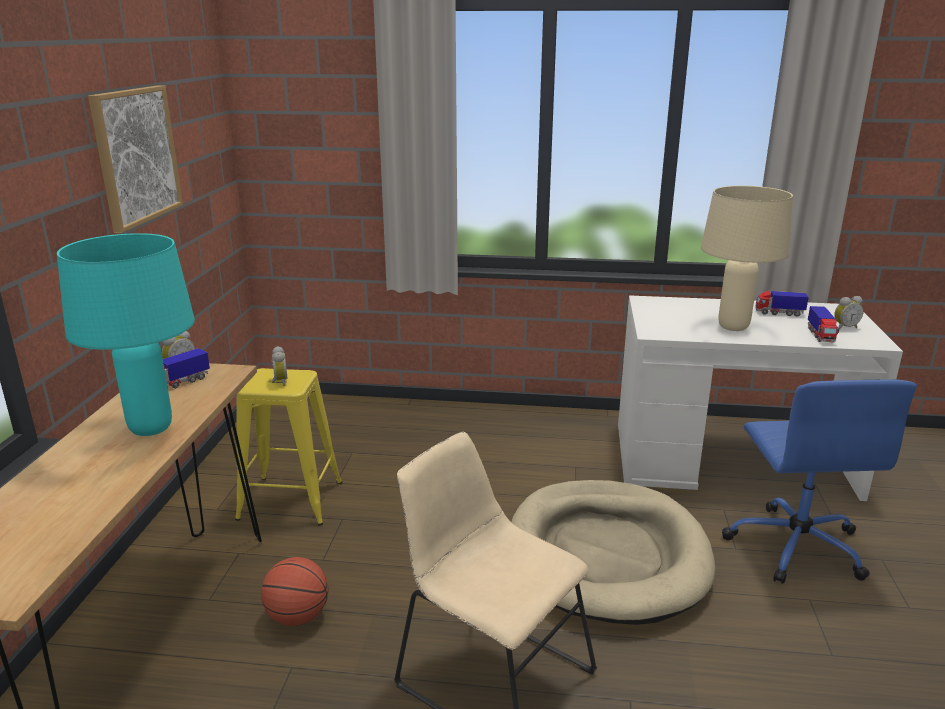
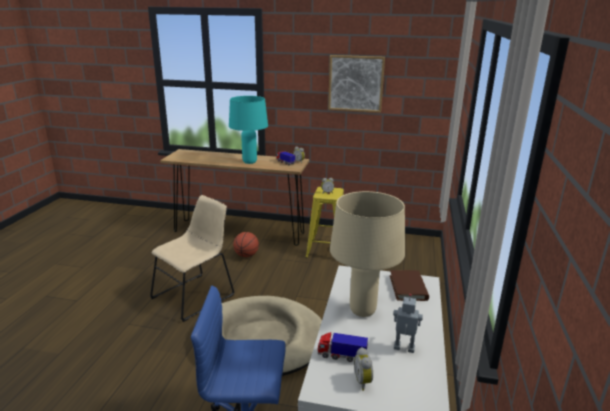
camera: 95 degrees right, 0 degrees up
toy truck [755,291,809,317] -> toy robot [393,294,423,353]
none -> brown book [390,270,429,301]

